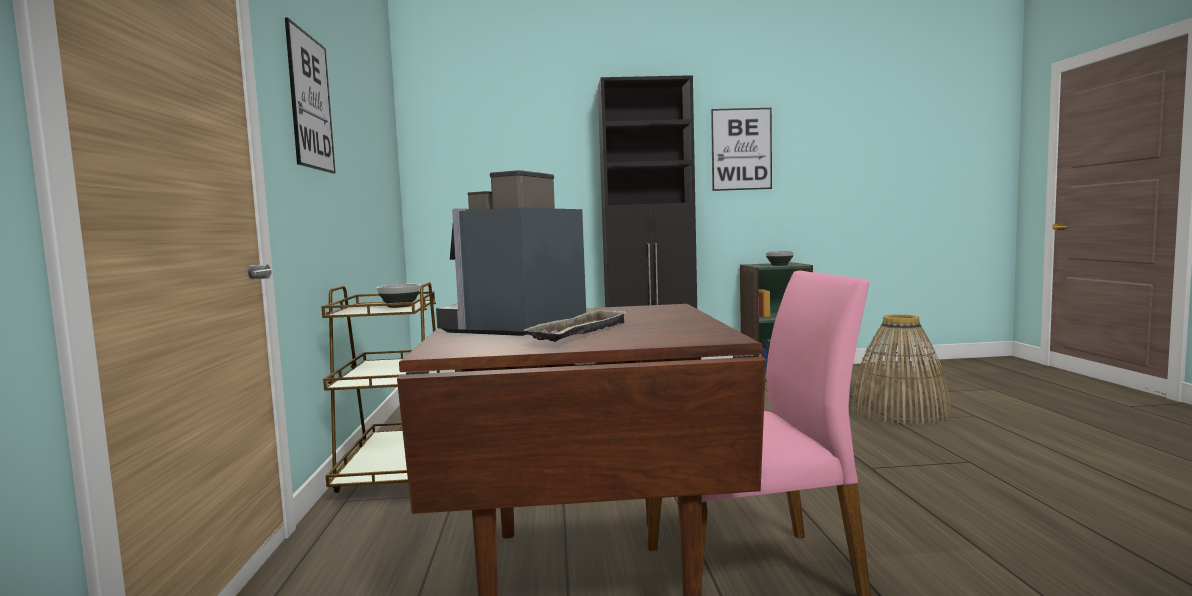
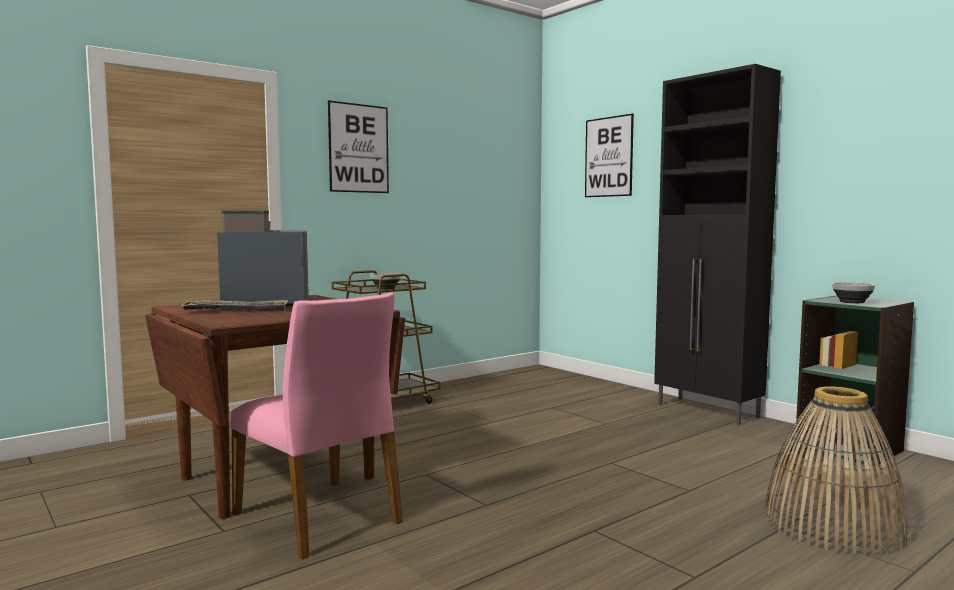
camera: 55 degrees right, 0 degrees up
picture [711,108,772,191] -> picture moved to [585,113,634,197]

